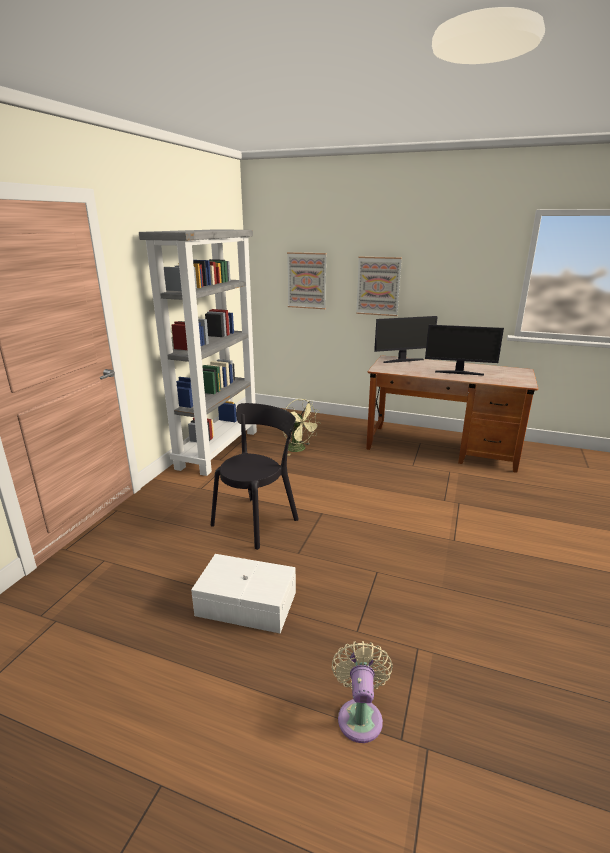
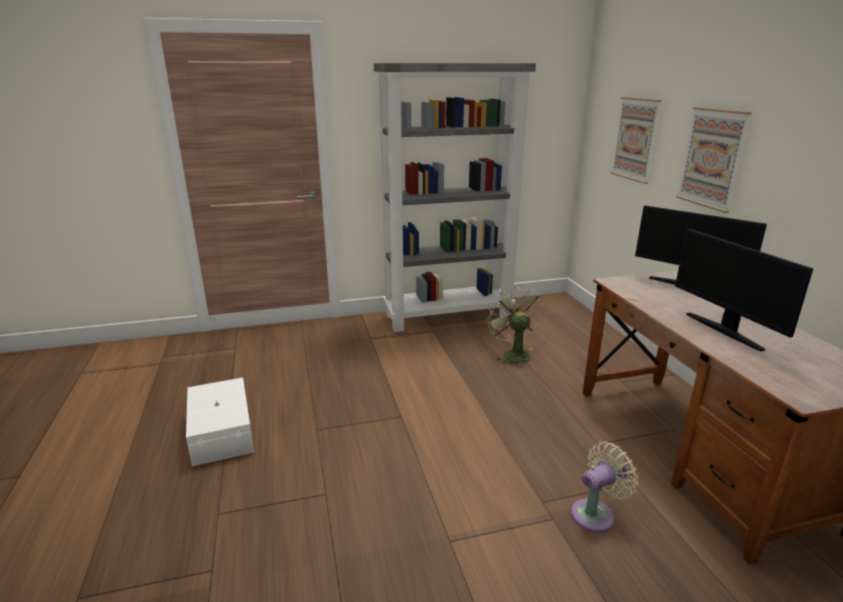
camera: 55 degrees right, 0 degrees up
black chair [211,403,299,550] -> none
green fan [283,399,321,456] -> green fan turned 150 degrees clockwise [485,286,544,368]
beige fan [332,641,393,743] -> beige fan moved to [571,442,638,533]

